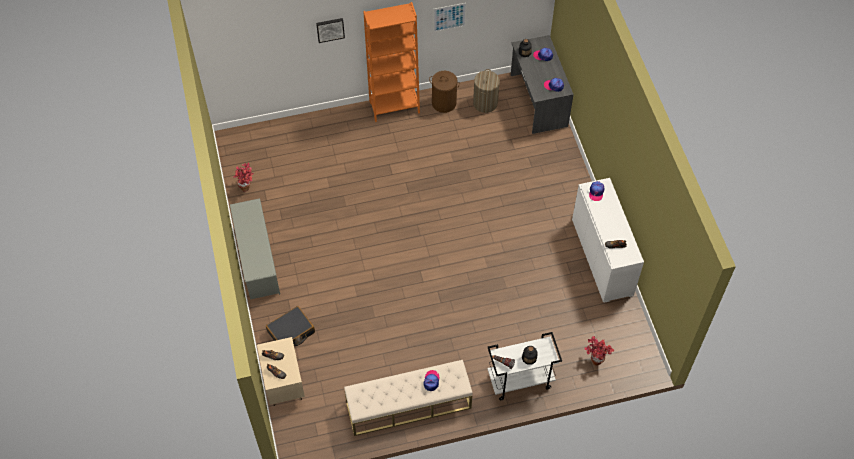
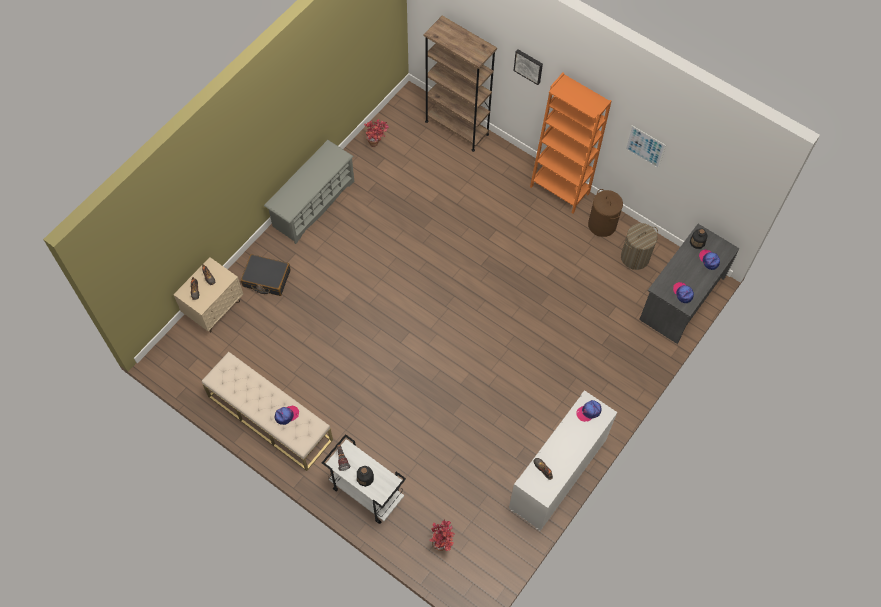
camera: 50 degrees right, 5 degrees up
none -> brown bookcase [424,16,497,152]

